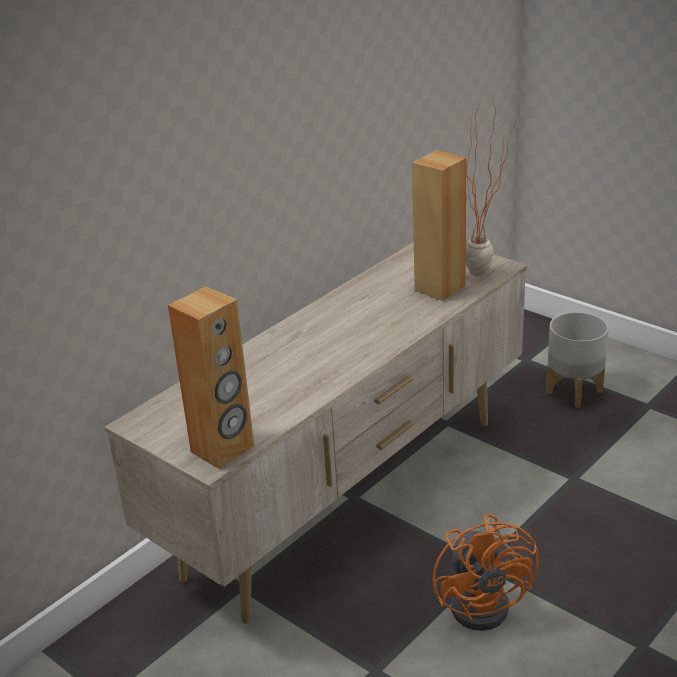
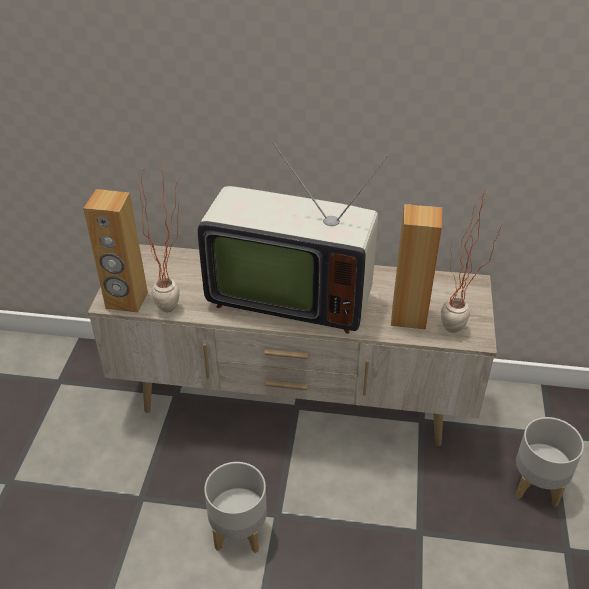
camera: 55 degrees right, 10 degrees up
orange fan [433,514,539,631] -> grey planter [204,462,267,553]
none -> potted plant [138,162,180,312]
none -> television [198,143,389,334]

